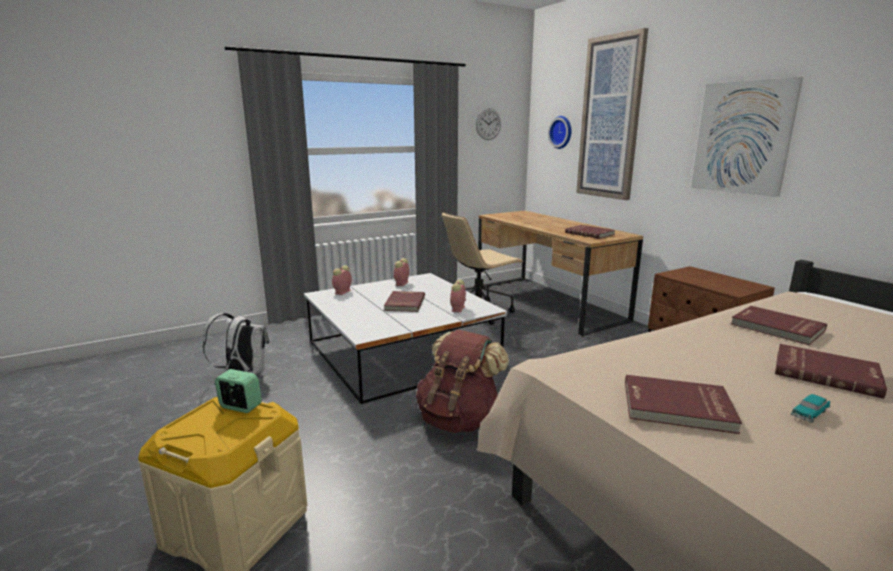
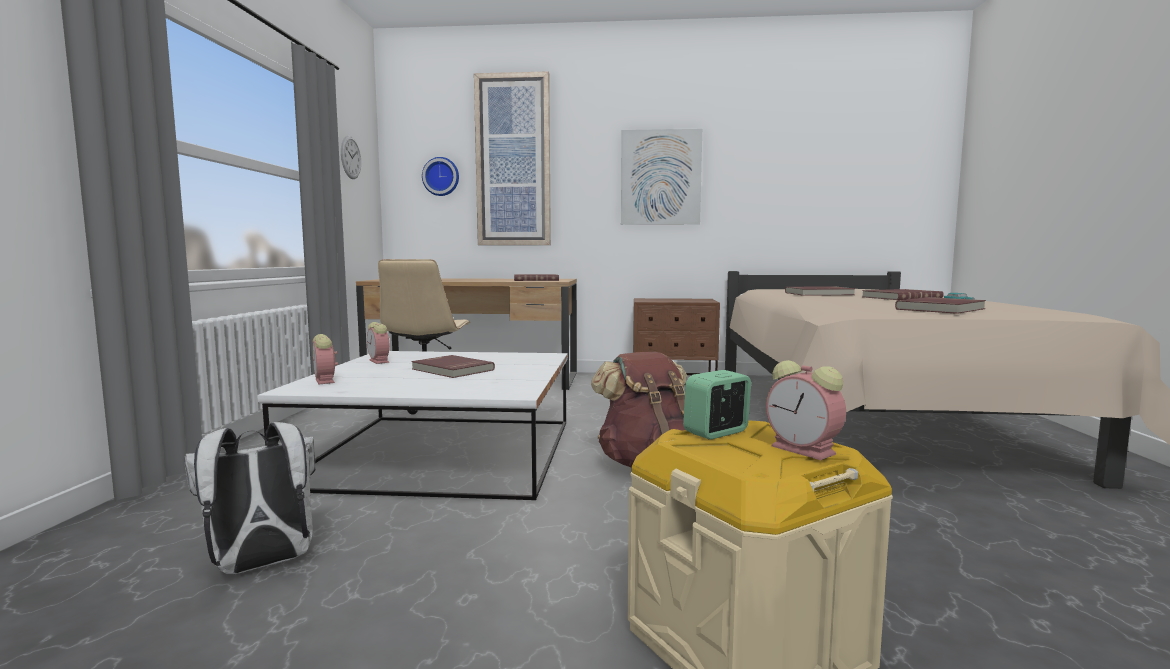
camera: 55 degrees left, 10 degrees down
alarm clock [450,279,466,312] -> alarm clock moved to [766,360,846,460]

